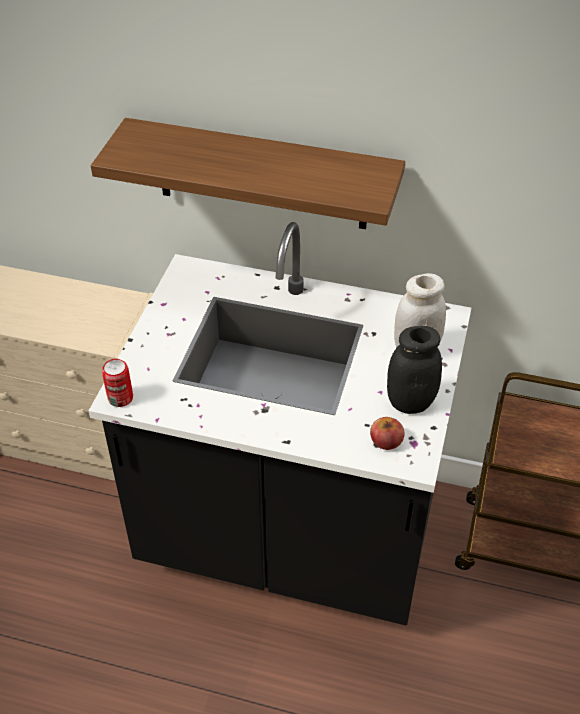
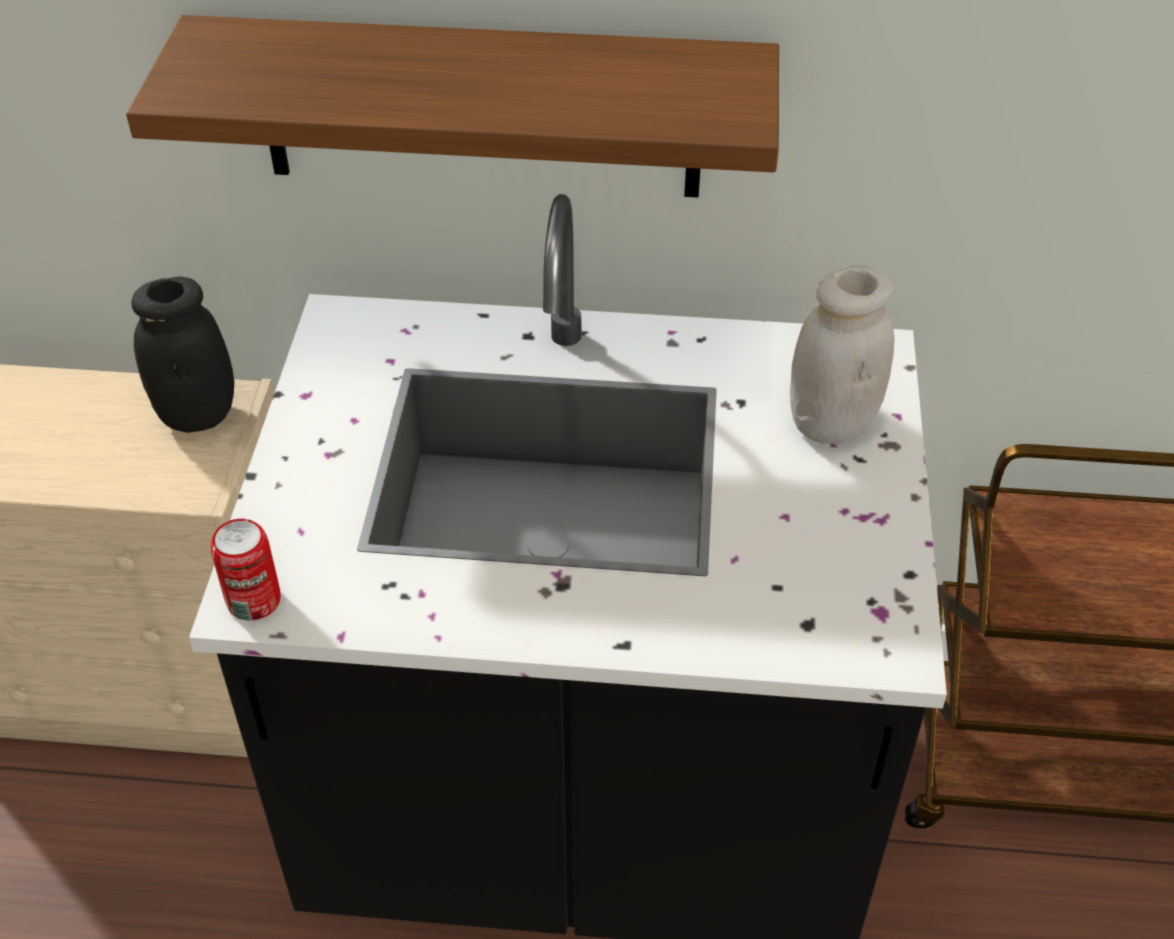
camera: 10 degrees left, 0 degrees up
apple [370,417,405,450] -> none
black jar [387,326,442,414] -> black jar moved to [131,277,234,433]

